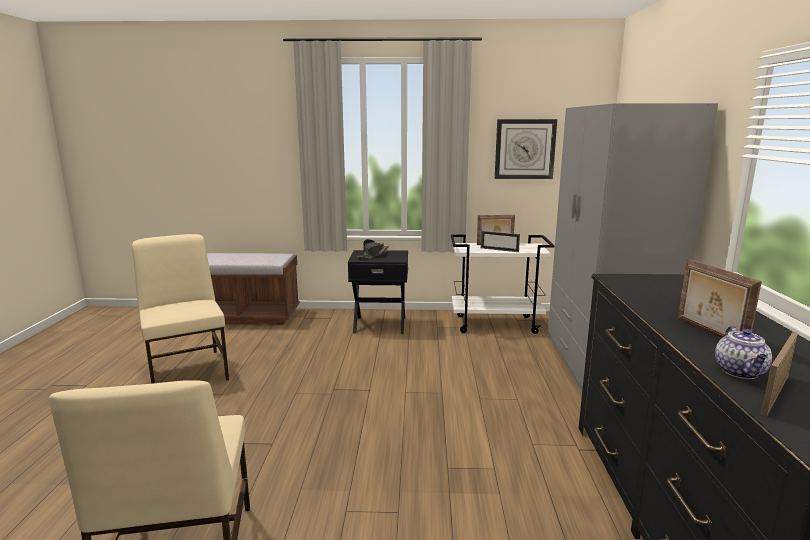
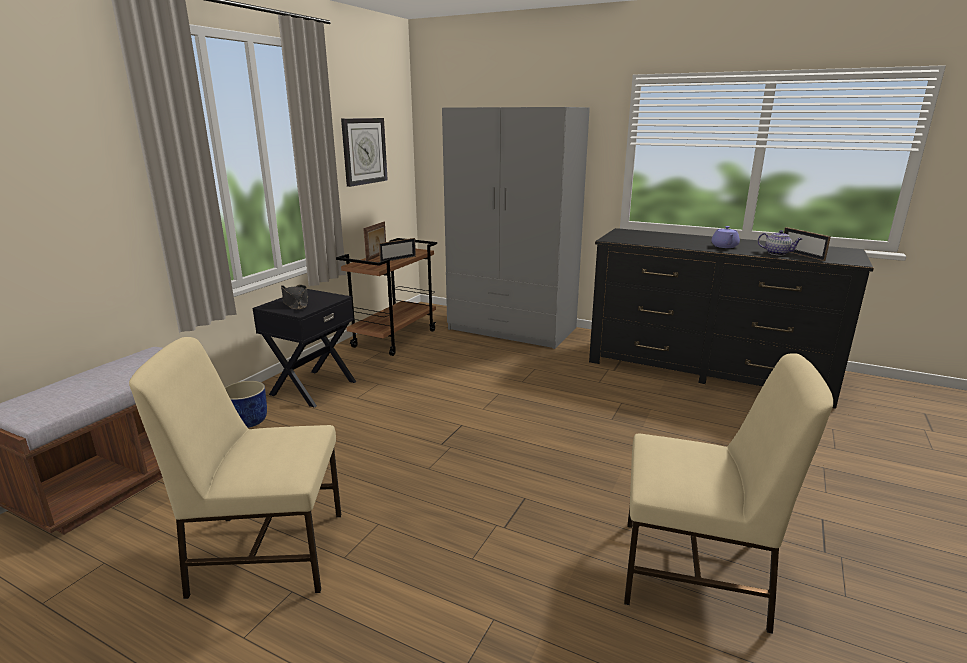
camera: 65 degrees left, 5 degrees up
white cart [451,235,555,334] -> brown cart [336,238,437,356]
picture frame [678,259,762,339] -> purple teapot [711,226,740,248]
none -> blue planter [225,381,267,428]

